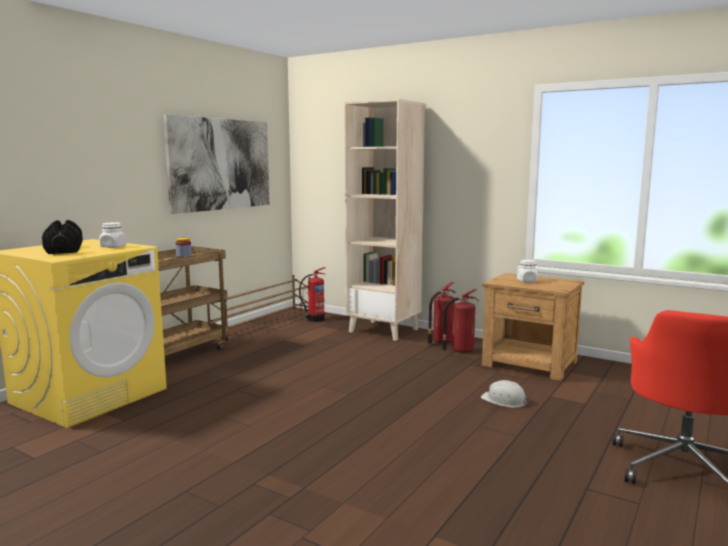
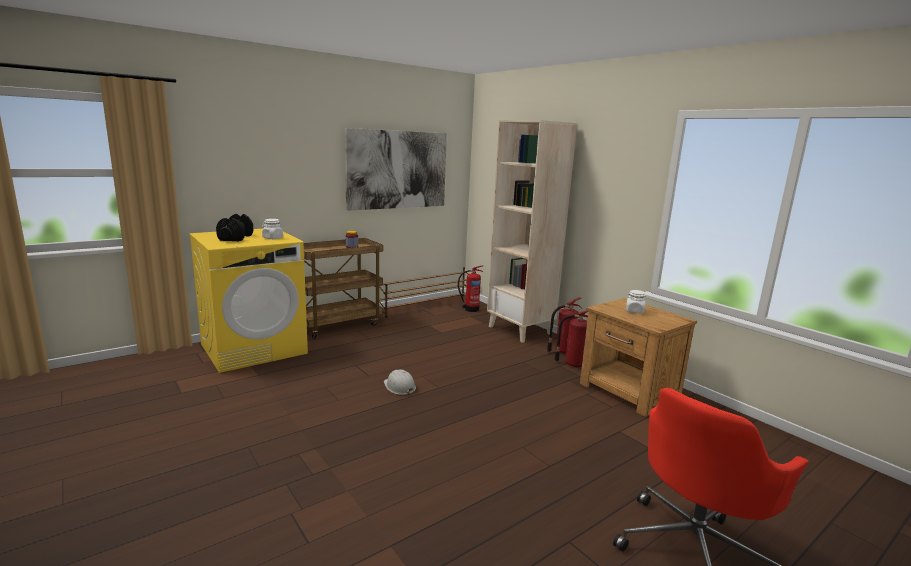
camera: 20 degrees right, 5 degrees up
white hard hat [481,380,530,408] -> white hard hat moved to [384,369,416,395]

